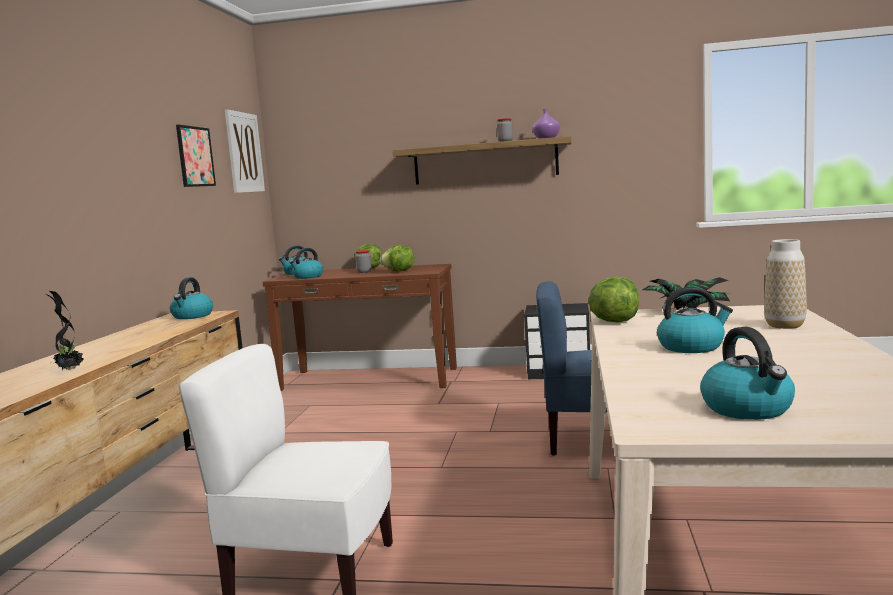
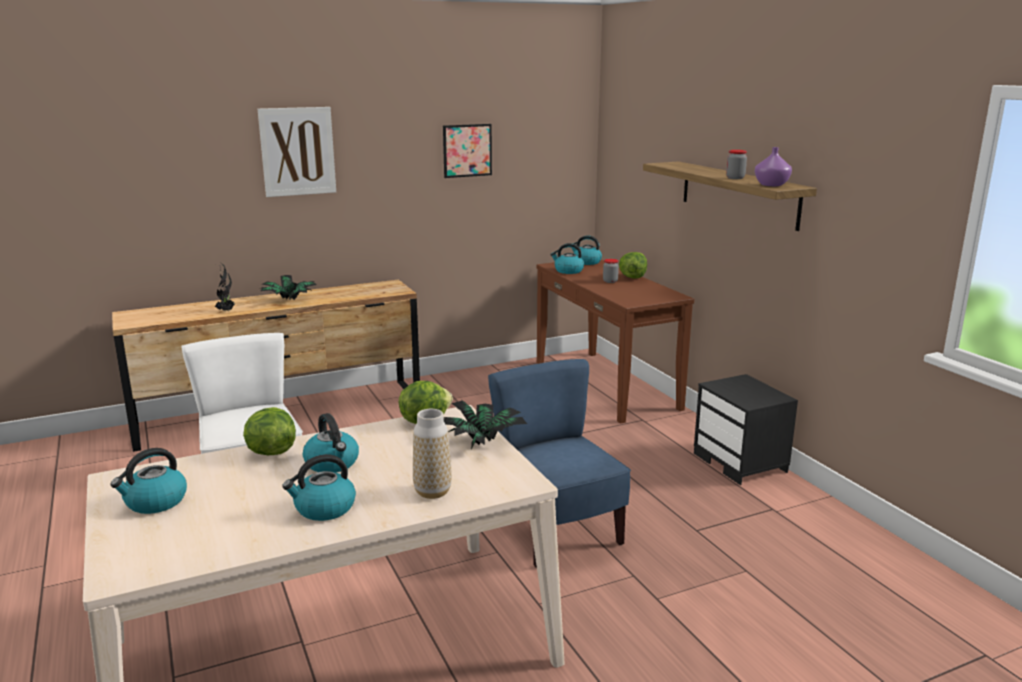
camera: 55 degrees right, 10 degrees up
kettle [170,277,213,319] -> kettle moved to [282,454,356,521]
picture [225,110,265,193] -> picture moved to [258,107,336,197]
lettuce [380,245,414,272] -> lettuce moved to [243,407,296,455]
none -> potted plant [261,275,317,301]

